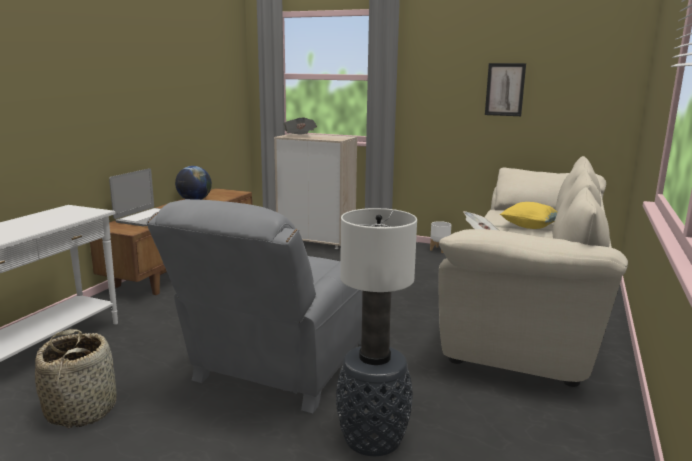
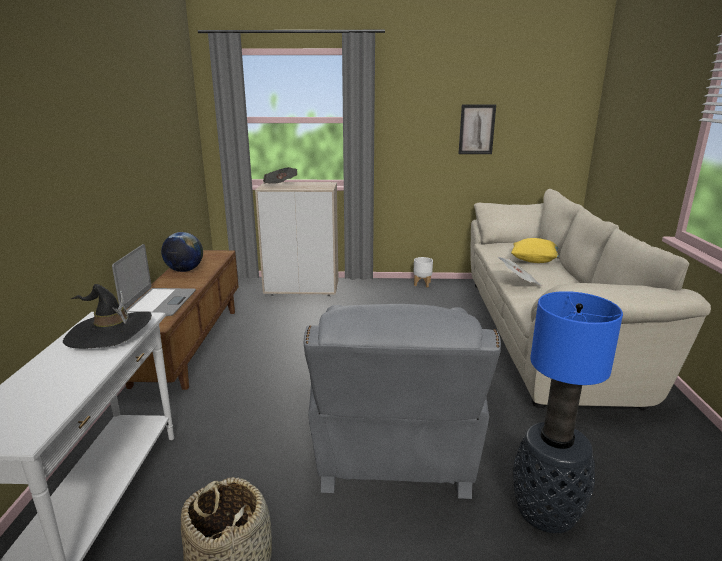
camera: 20 degrees left, 5 degrees up
white table lamp [340,208,417,365] -> blue table lamp [530,291,623,449]
none -> black hat [63,284,152,349]

